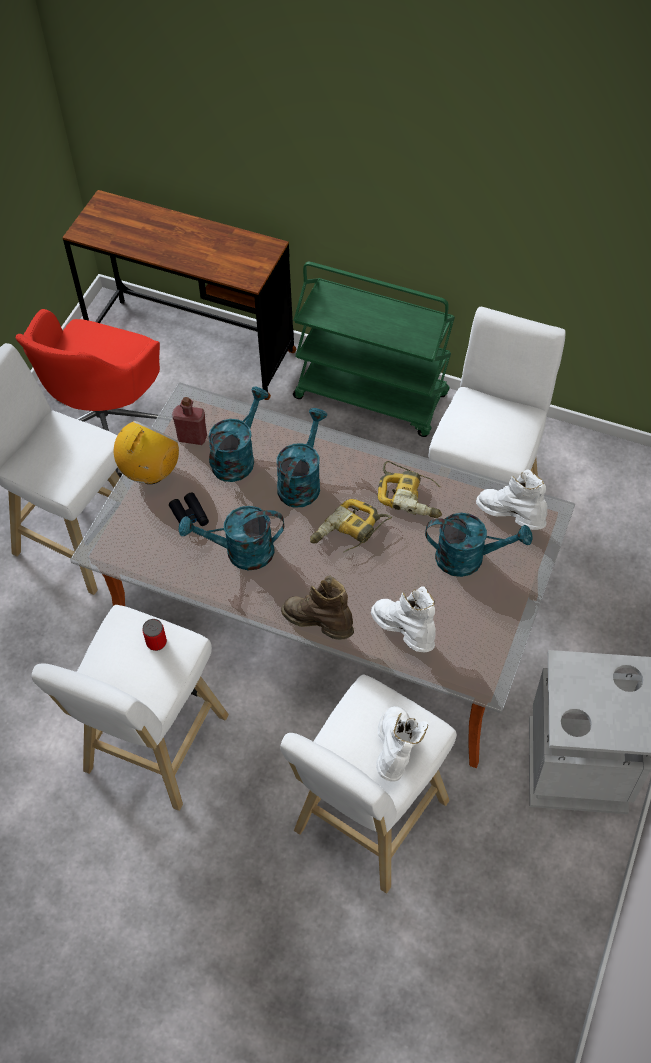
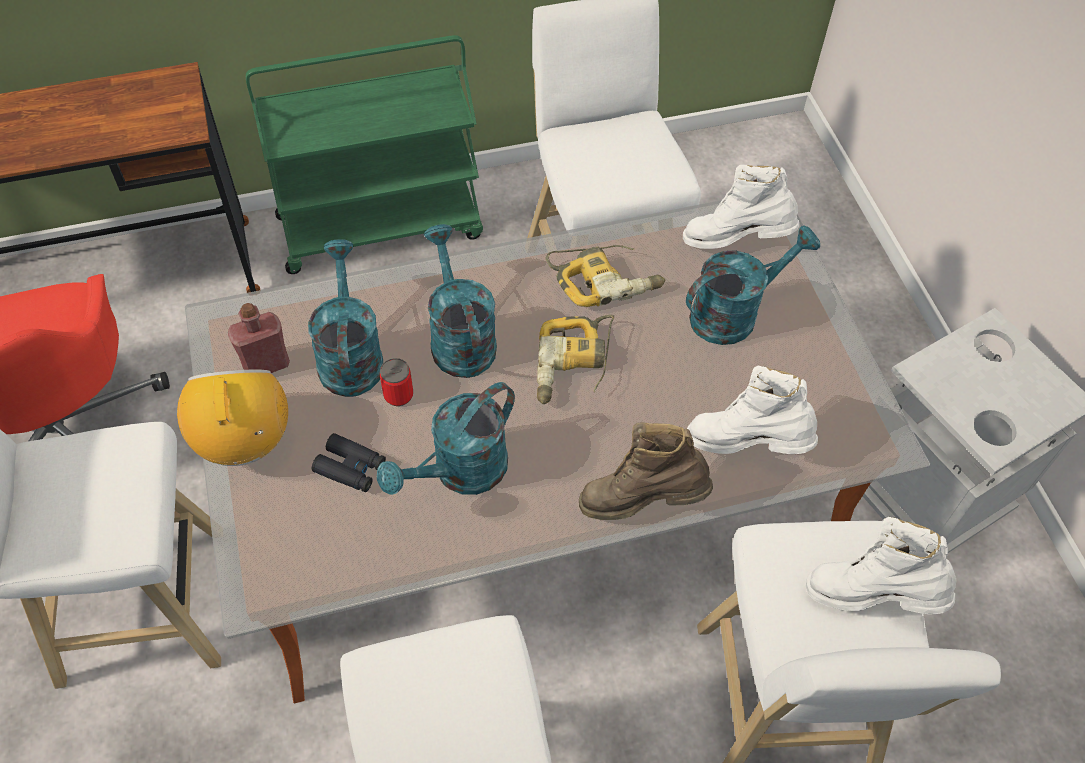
camera: 40 degrees left, 0 degrees up
can [142,619,167,651] -> can moved to [380,358,413,406]
white boot [376,706,428,782] -> white boot turned 45 degrees counterclockwise [806,517,956,614]

